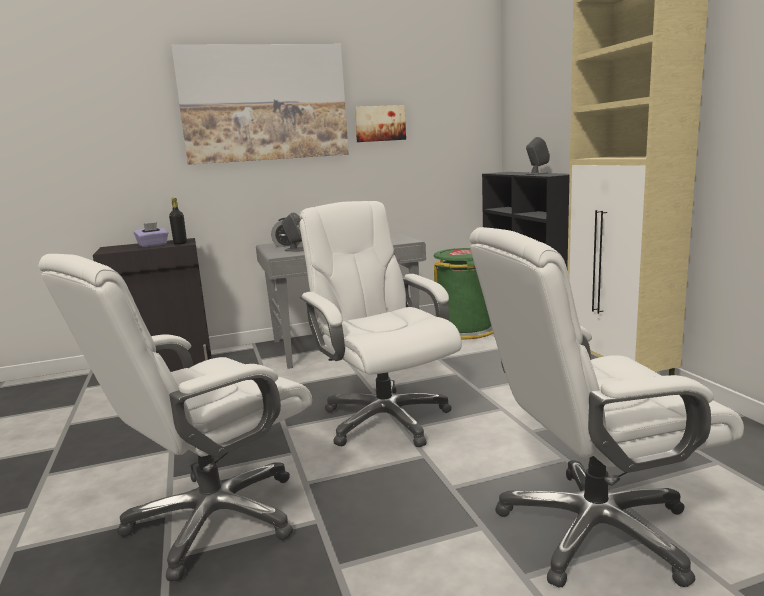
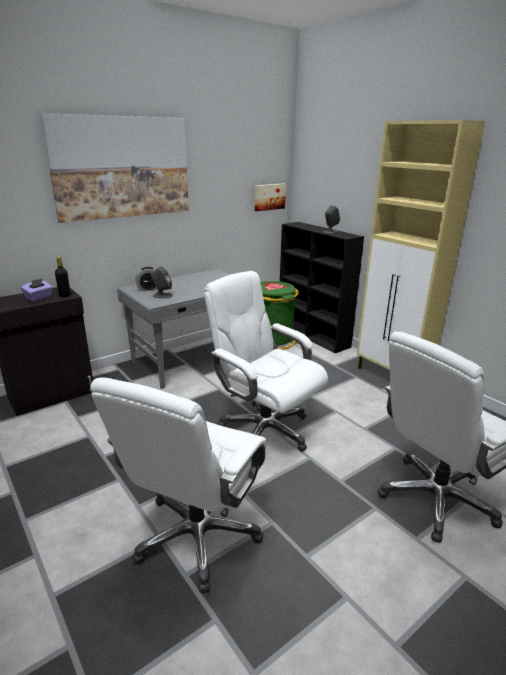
camera: 20 degrees left, 10 degrees up
picture [354,105,406,142] -> picture moved to [255,183,286,211]

